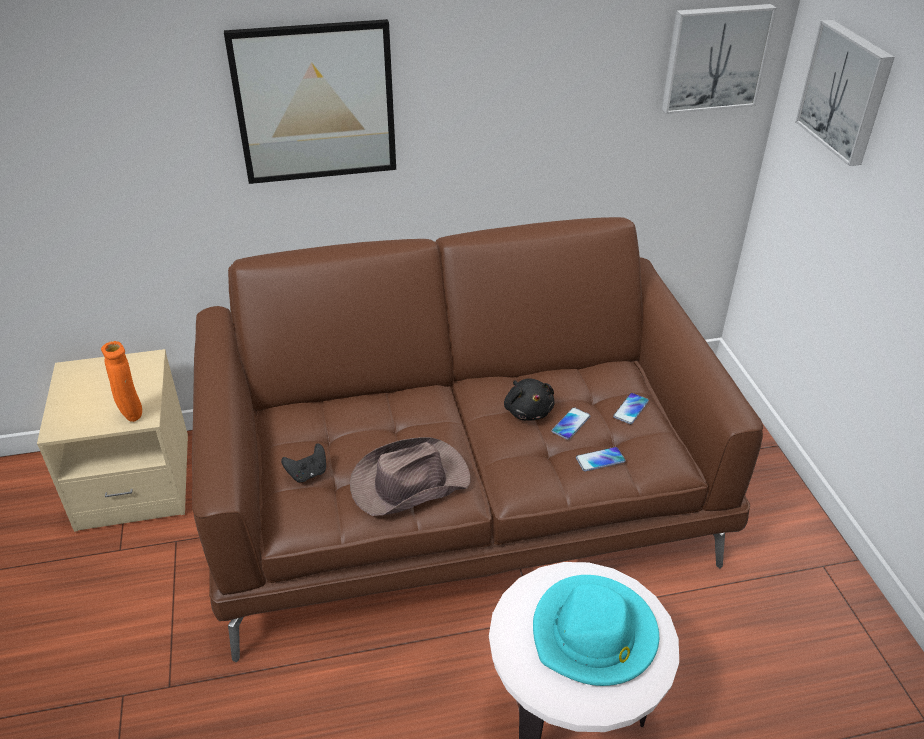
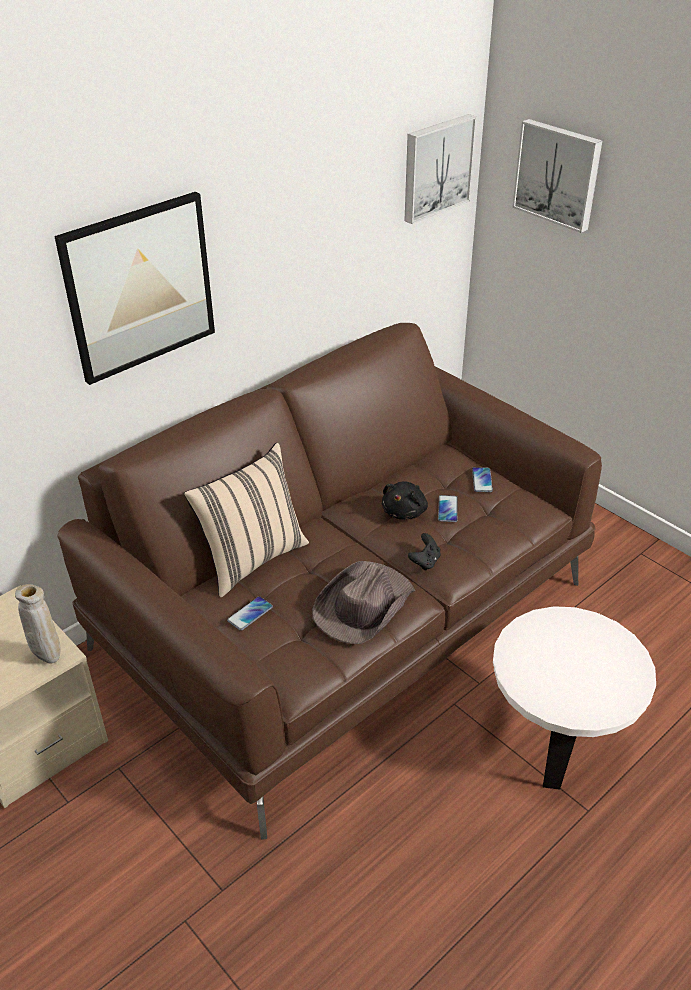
camera: 30 degrees left, 0 degrees up
orange vase [101,341,142,422] -> beige vase [15,584,60,664]
black game controller [281,444,326,483] -> black game controller moved to [408,533,440,571]
black plush toy [504,378,554,421] -> black plush toy turned 75 degrees clockwise [382,481,428,520]
turquoise hat [533,575,659,686] -> none
phone [576,447,626,471] -> phone moved to [227,596,273,631]
none -> beige pillow [184,443,309,597]

